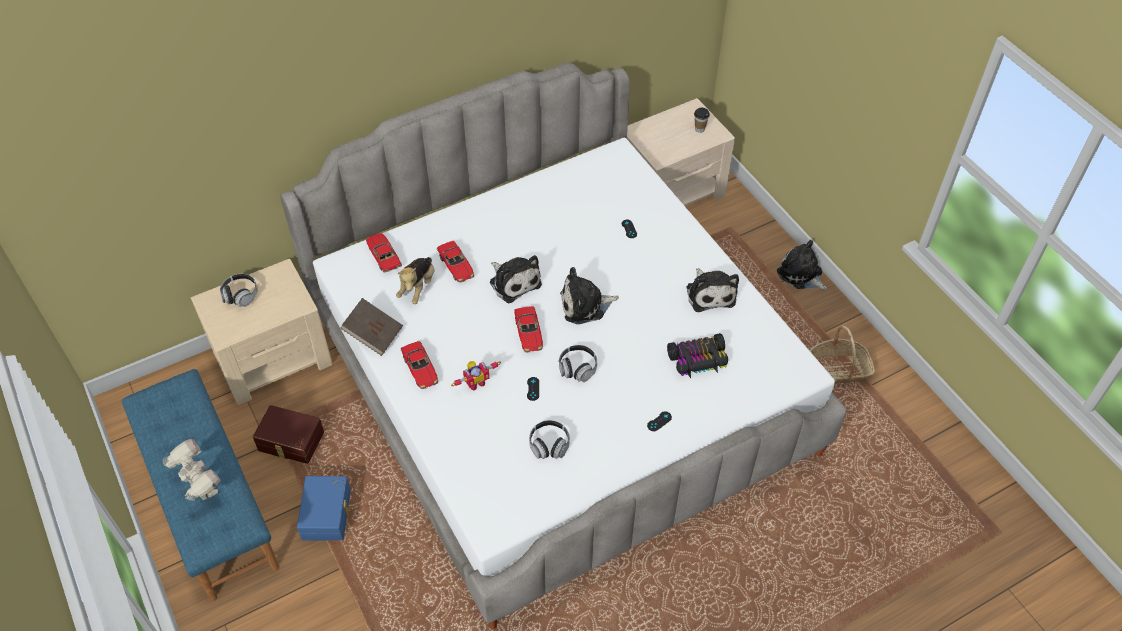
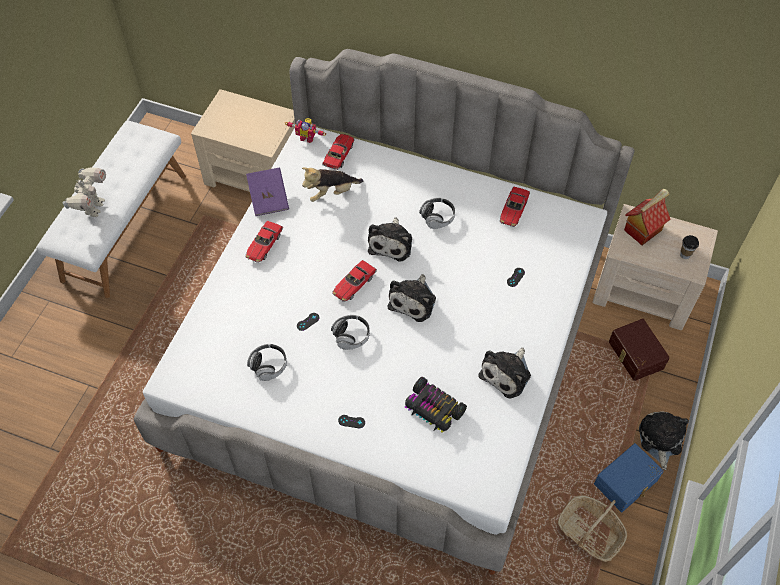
camera: 50 degrees right, 5 degrees up
blue bench [122,369,279,601] -> white bench [36,120,186,298]
headphones [220,274,258,307] -> headphones moved to [419,198,455,229]
brown storage box [253,405,324,464] -> brown storage box moved to [609,319,670,381]
blue storage box [297,476,351,541] -> blue storage box moved to [594,443,664,512]
brown book [340,298,403,356] -> purple book [246,168,289,216]
toy car [437,241,474,282] -> toy car moved to [500,187,530,227]
toy robot [451,361,501,391] -> toy robot moved to [285,118,326,143]
plush toy [560,267,619,324] -> plush toy turned 105 degrees counterclockwise [387,274,436,322]
none -> toy house [624,189,671,245]

